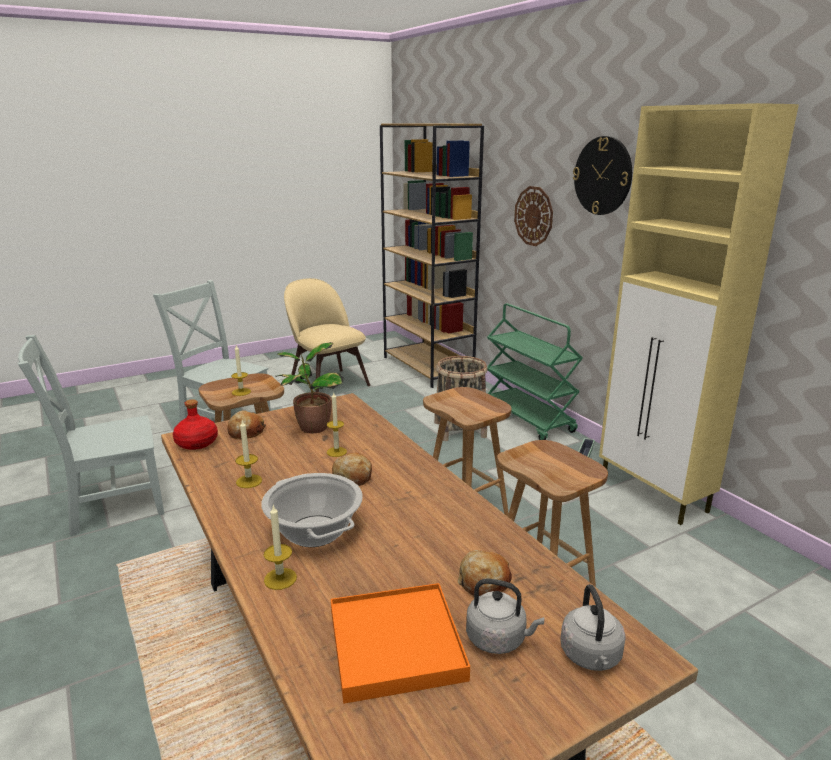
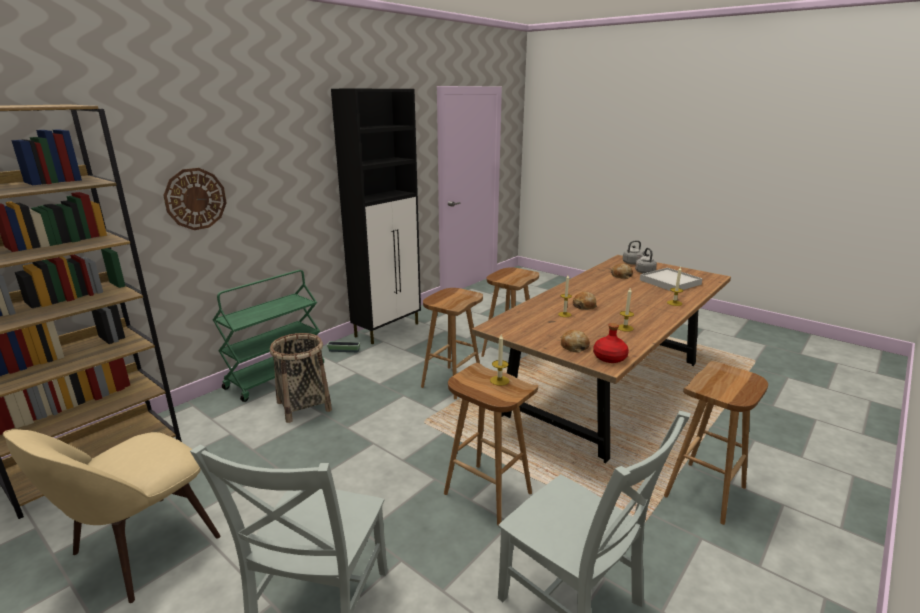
camera: 110 degrees left, 0 degrees up
cooking pot [261,473,363,547] -> none
potted plant [275,342,344,434] -> none
orange tray [331,583,470,704] -> white tray [640,268,703,291]
wall clock [573,136,632,215] -> none
beige cabinet [599,103,799,525] -> black cabinet [331,89,421,344]
none -> brown stool [664,361,768,525]

